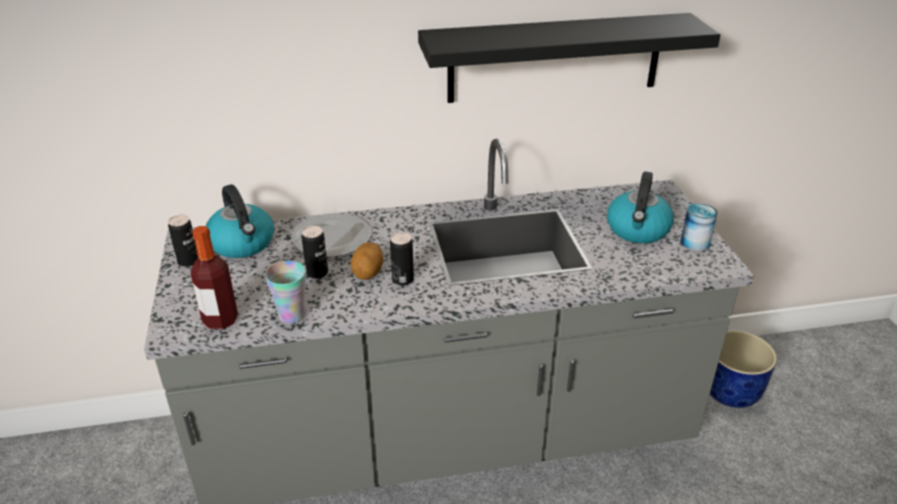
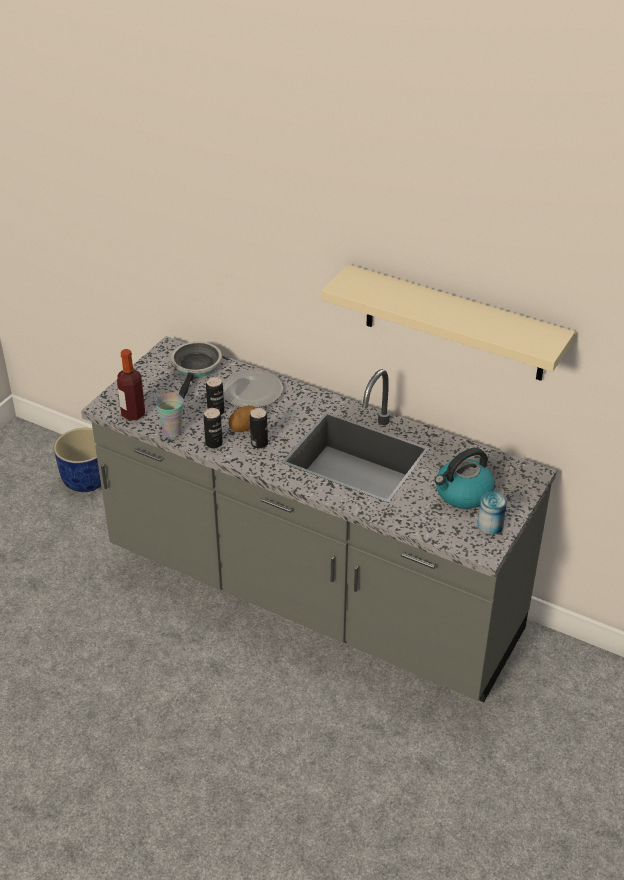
camera: 40 degrees right, 5 degrees up
can [168,215,198,267] -> can moved to [203,408,223,448]
kettle [206,184,274,258] -> frying pan [171,342,222,399]
black shelf [418,13,721,103] -> beige shelf [321,264,575,381]
blue planter [710,330,777,408] -> blue planter moved to [54,428,101,492]

